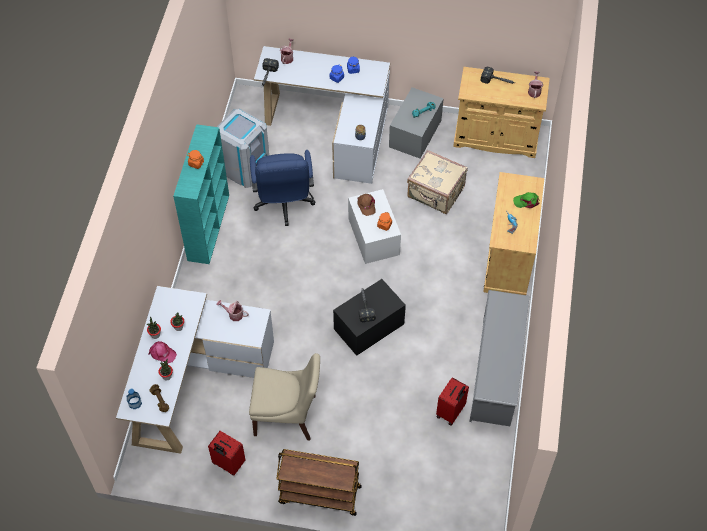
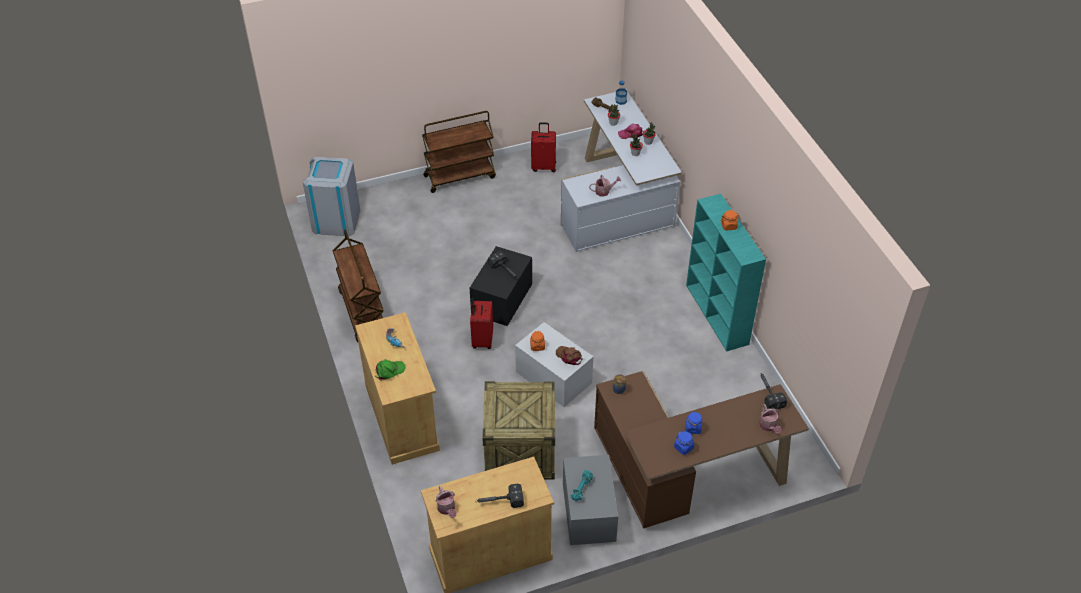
camera: 150 degrees right, 10 degrees down
grey trash can [217,108,269,188] -> grey trash can moved to [303,157,361,236]
beige chair [249,353,320,440] -> none
blue office chair [250,150,315,226] -> none
white desk [254,46,390,184] -> brown desk [594,370,809,529]
beige suitcase [407,150,468,214] -> crate [482,381,555,480]
red suitcase [436,377,469,426] -> red suitcase moved to [470,297,493,349]
grey shoe rack [469,290,529,426] -> brown cart [332,230,384,342]

